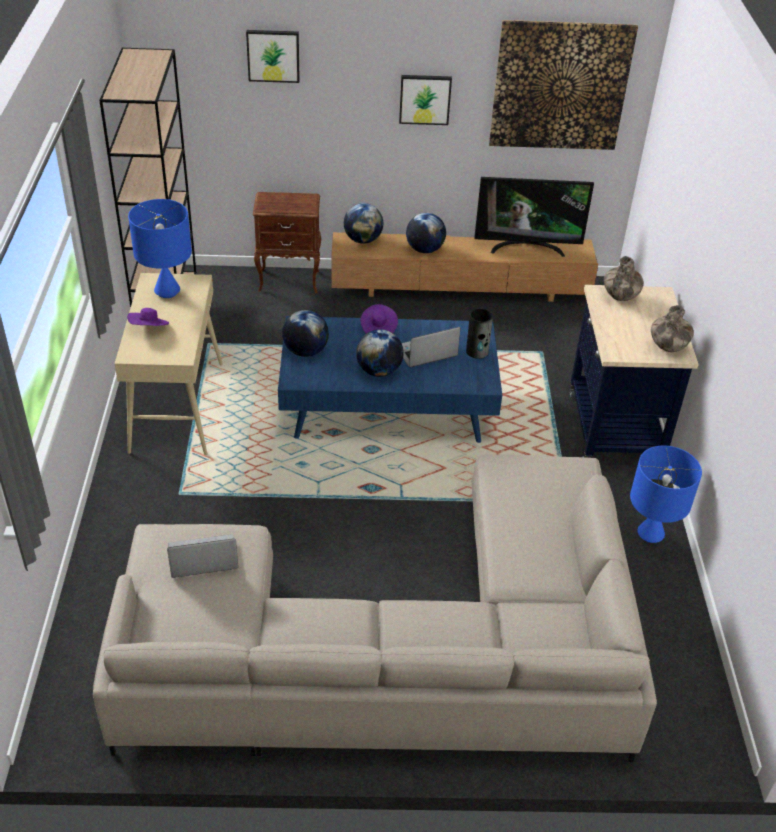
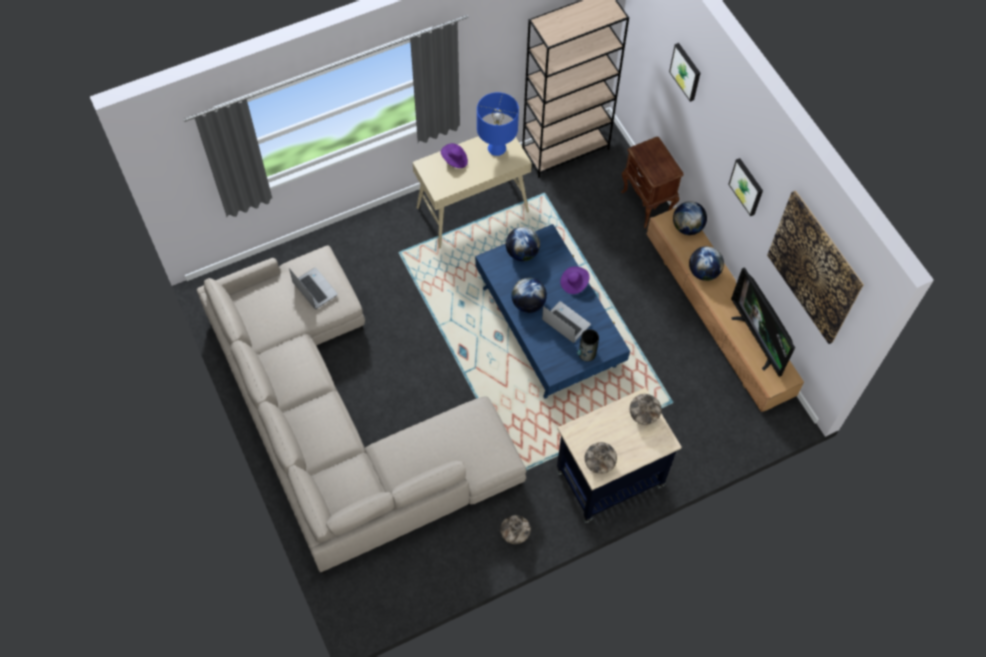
camera: 65 degrees right, 20 degrees up
blue table lamp [630,446,702,543] -> vase [500,515,531,544]

